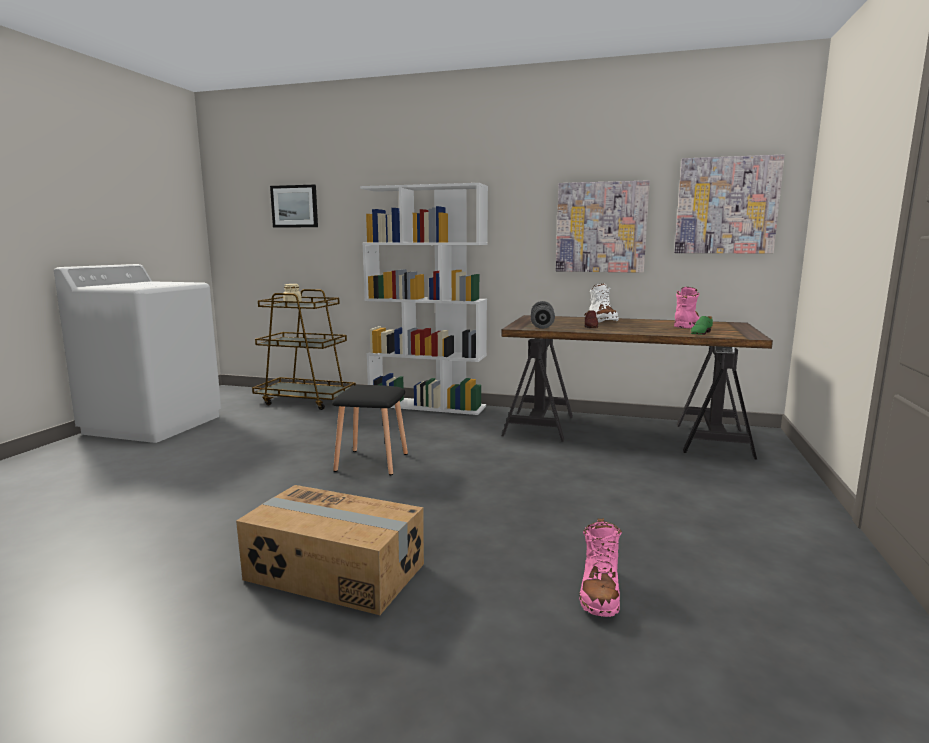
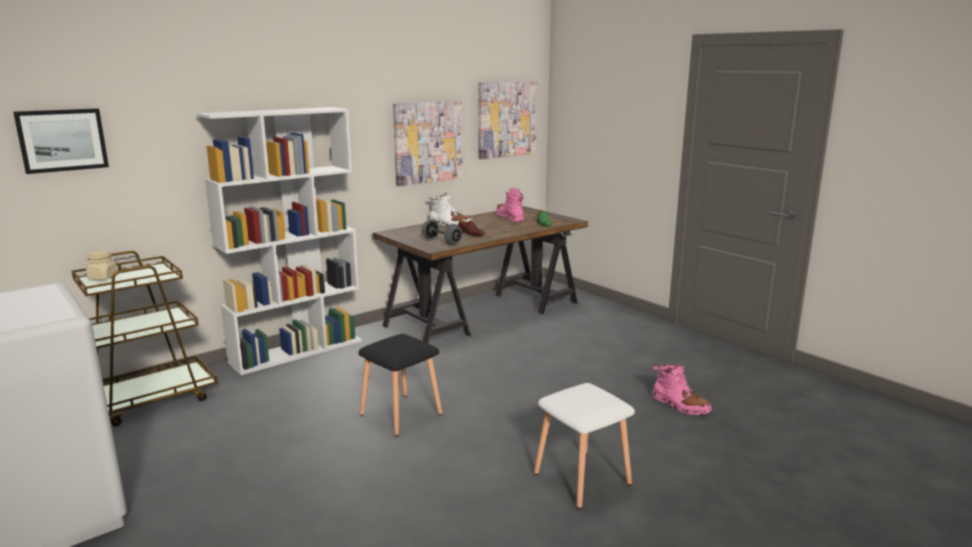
camera: 55 degrees left, 5 degrees up
cardboard box [236,485,424,615] -> white stool [534,383,635,509]

